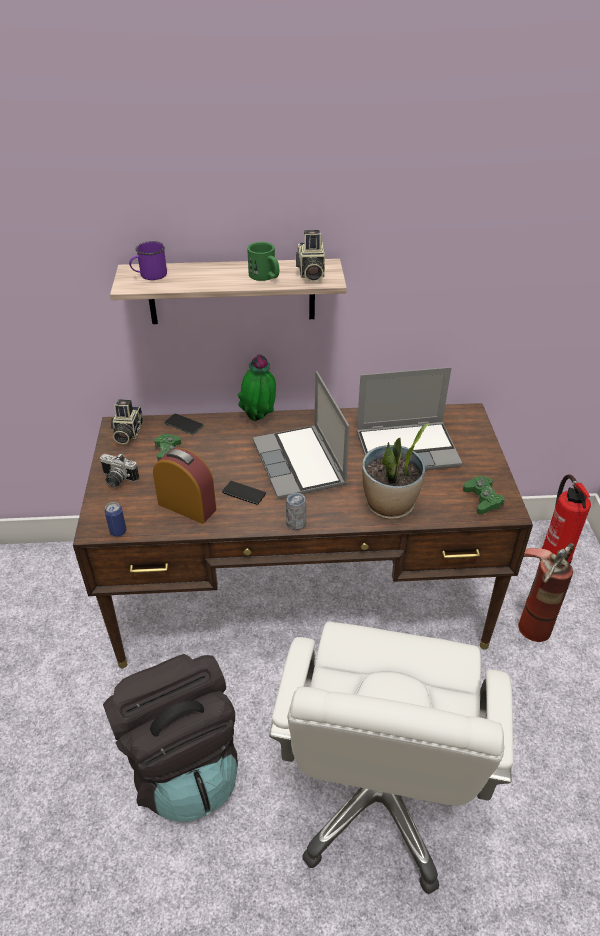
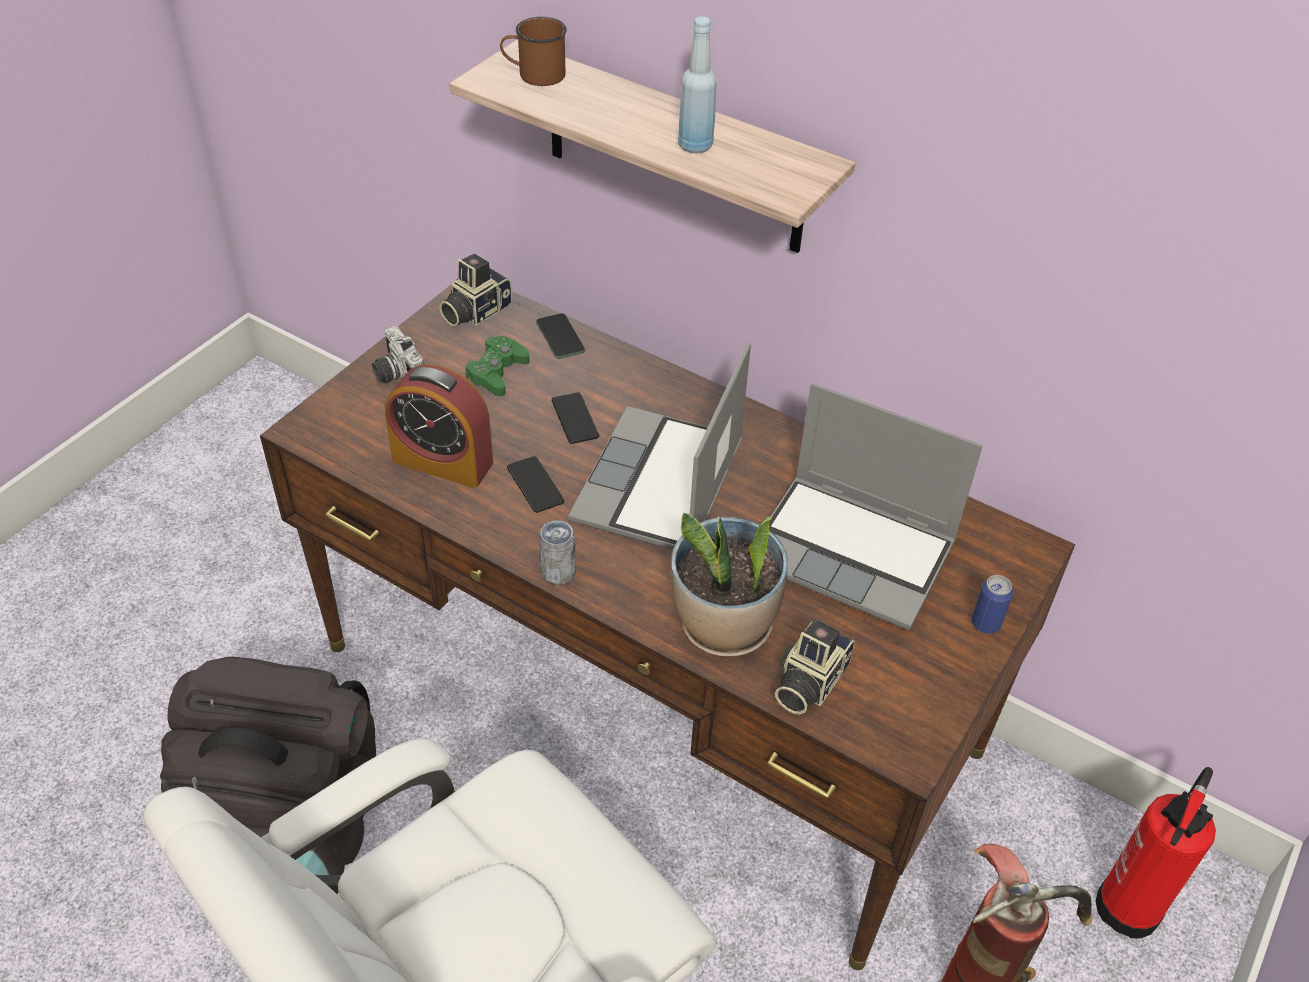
camera: 35 degrees right, 5 degrees up
can [104,502,126,537] -> can moved to [972,575,1013,634]
purple mug [129,241,167,280] -> brown mug [500,17,567,86]
alarm clock [153,448,216,524] -> alarm clock turned 135 degrees clockwise [385,364,493,488]
potted plant [237,354,276,421] -> none
green mug [247,242,279,281] -> blue bottle [678,16,717,153]
camera [296,230,325,282] -> camera moved to [775,619,855,715]
green game controller [463,476,505,514] -> none
none -> phone [551,392,599,444]

